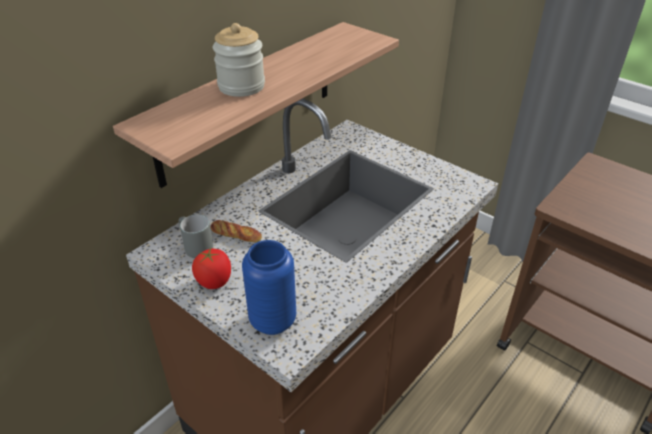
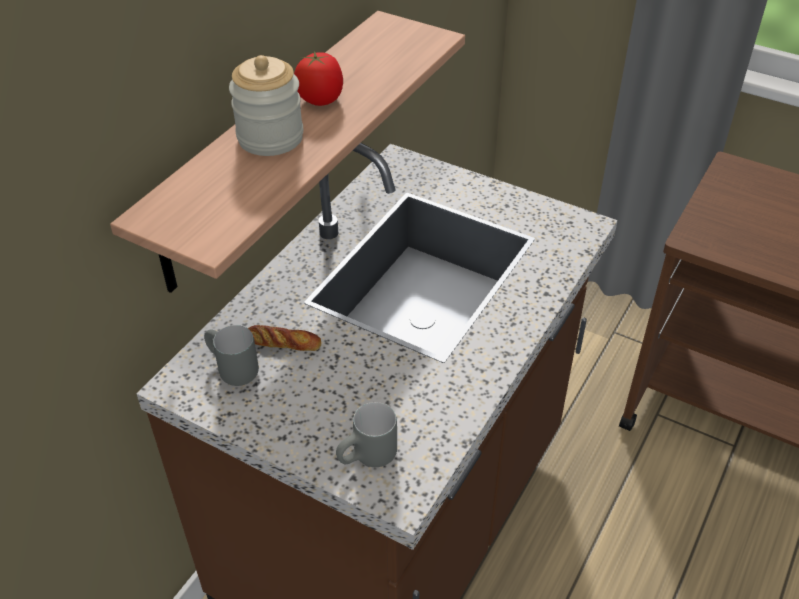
camera: 10 degrees left, 5 degrees up
tomato [192,248,231,289] -> tomato moved to [294,51,343,106]
blue vase [242,240,296,335] -> grey mug [336,402,397,467]

